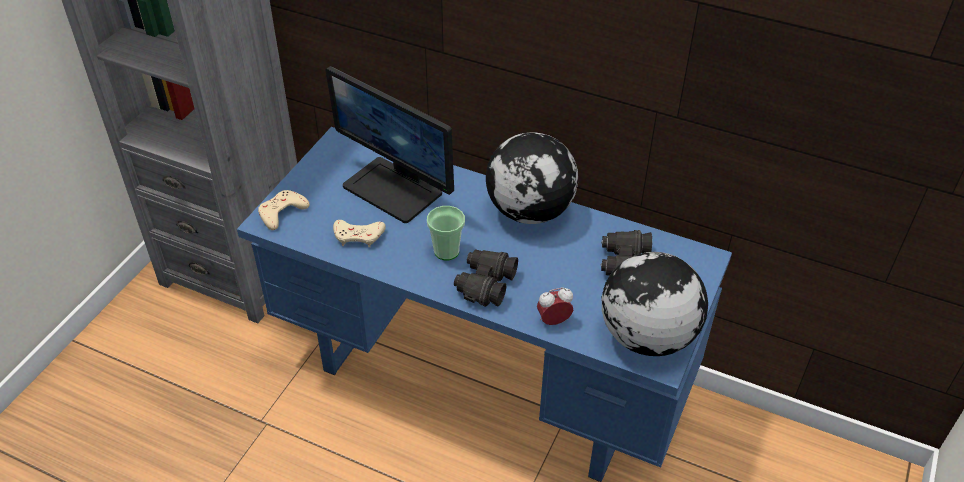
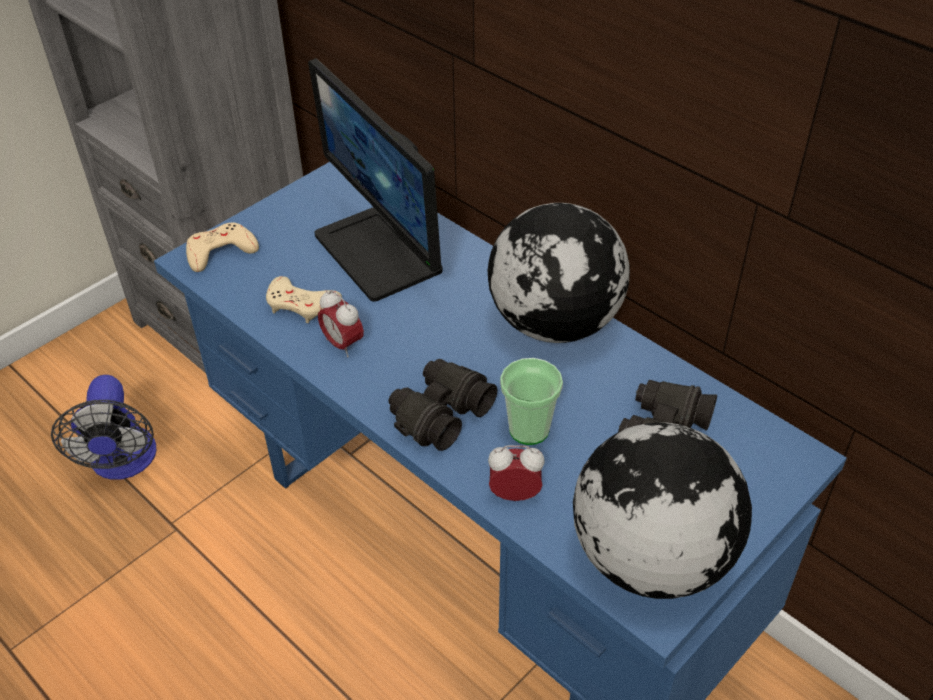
camera: 20 degrees right, 0 degrees up
cup [427,206,465,260] -> cup moved to [500,358,563,445]
none -> fan [51,375,156,480]
none -> alarm clock [318,290,364,357]

